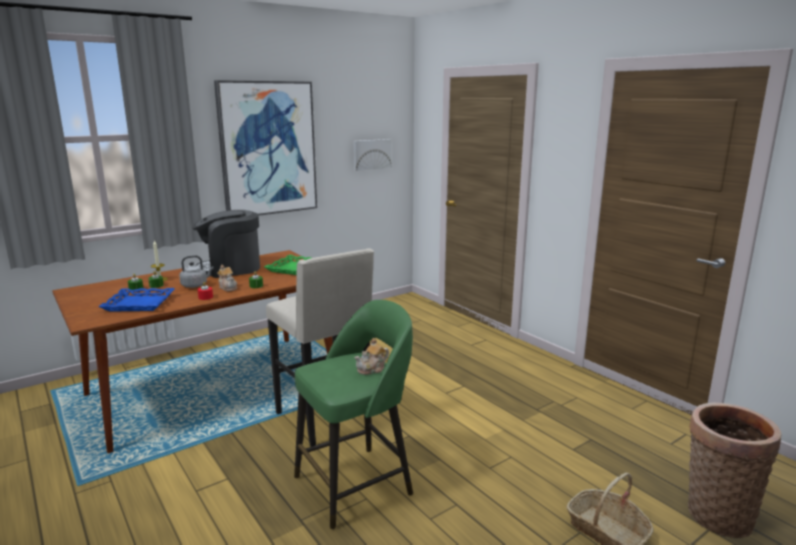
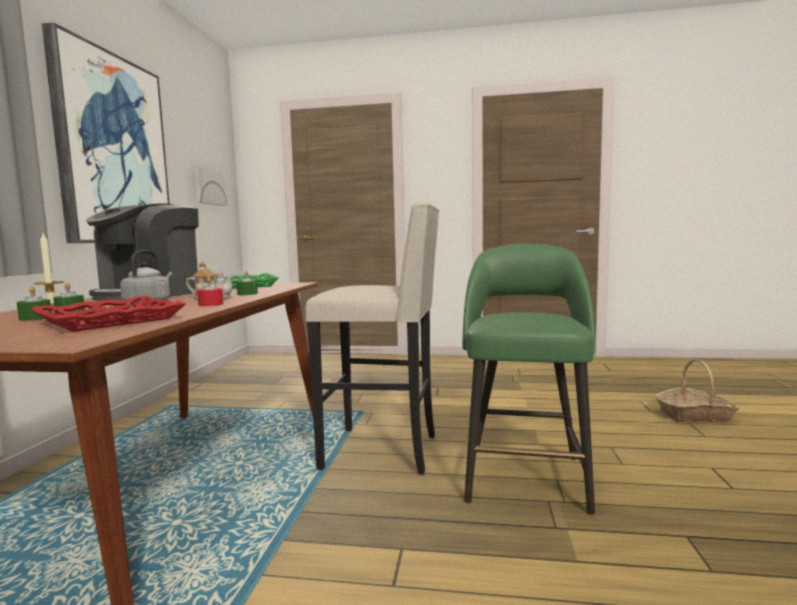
camera: 45 degrees left, 10 degrees down
blue tray [99,288,175,312] -> red tray [31,296,186,332]
teapot [354,338,389,375] -> none
basket [688,402,782,538] -> none

